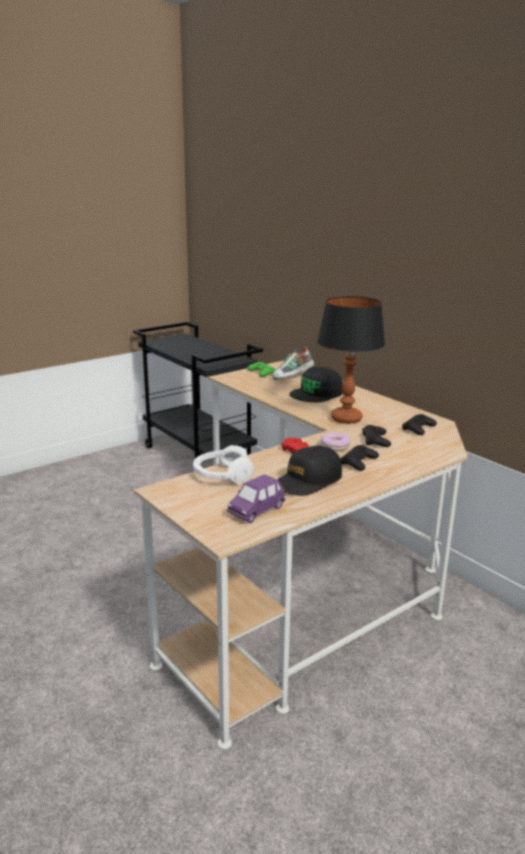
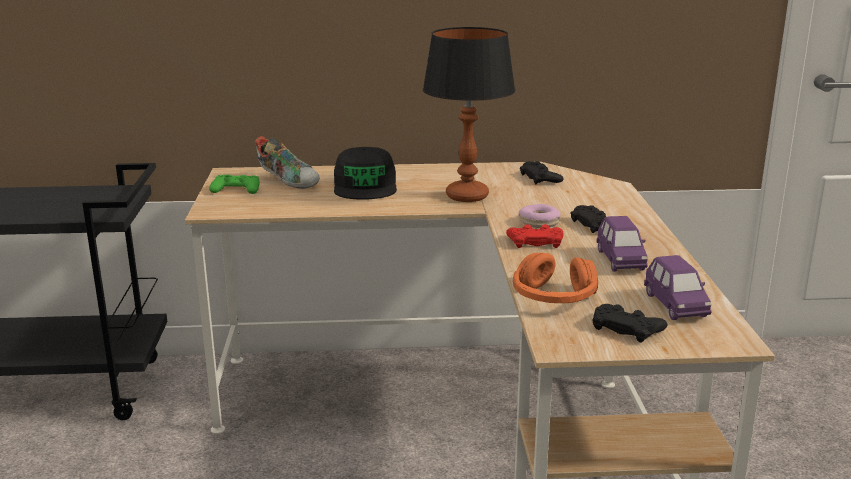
camera: 55 degrees left, 0 degrees up
white headphones [193,445,254,484] -> orange headphones [513,253,598,303]
shoe [272,347,314,380] -> shoe turned 45 degrees counterclockwise [255,136,320,189]
black cap [277,445,342,496] -> purple toy car [596,216,648,272]
black game controller [362,425,391,447] -> black game controller moved to [592,304,667,343]

